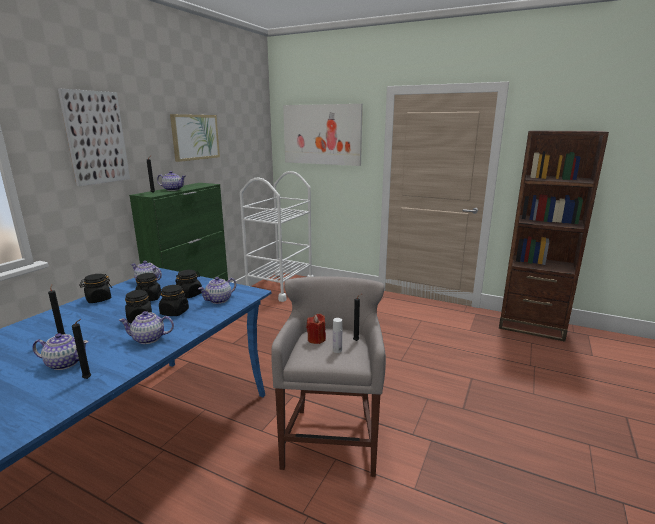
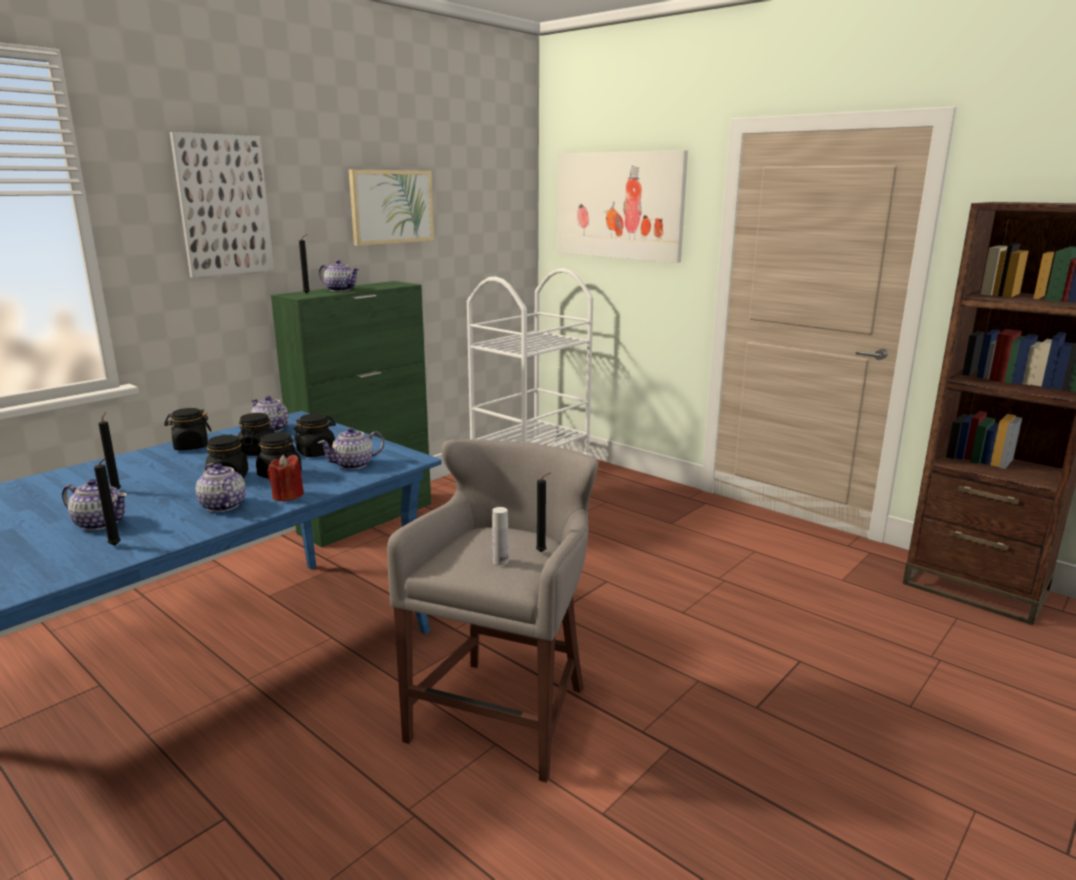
camera: 15 degrees right, 0 degrees up
teapot [119,311,174,344] -> teapot turned 45 degrees clockwise [196,463,246,512]
red candle [306,314,326,344] -> red candle moved to [267,455,304,502]

